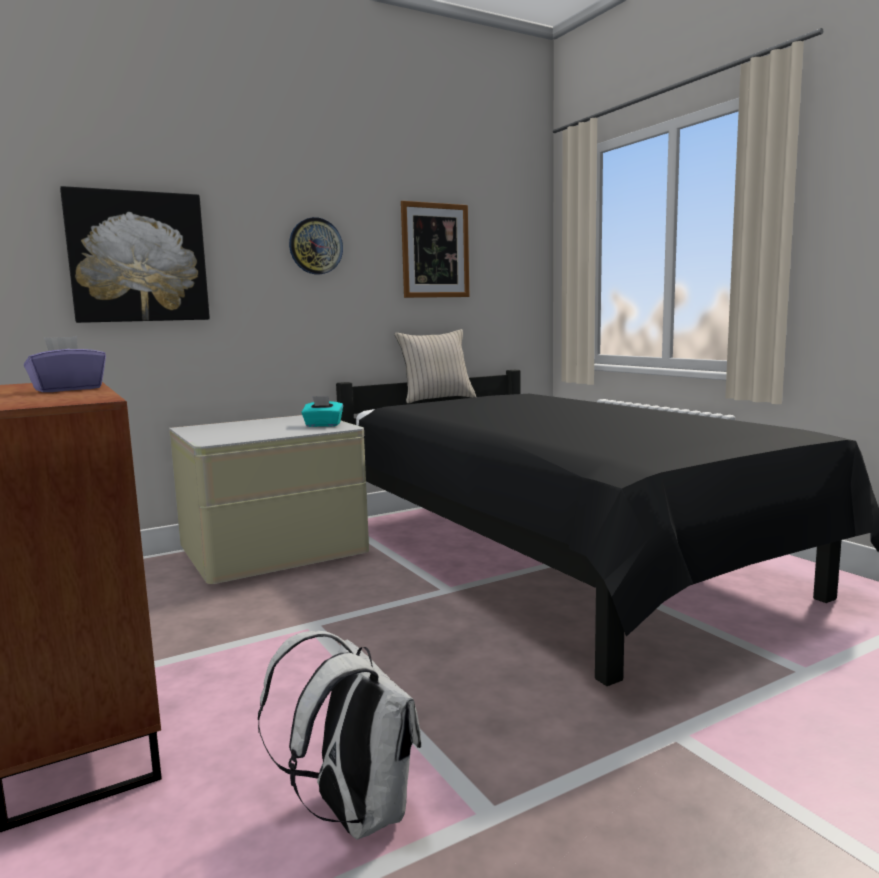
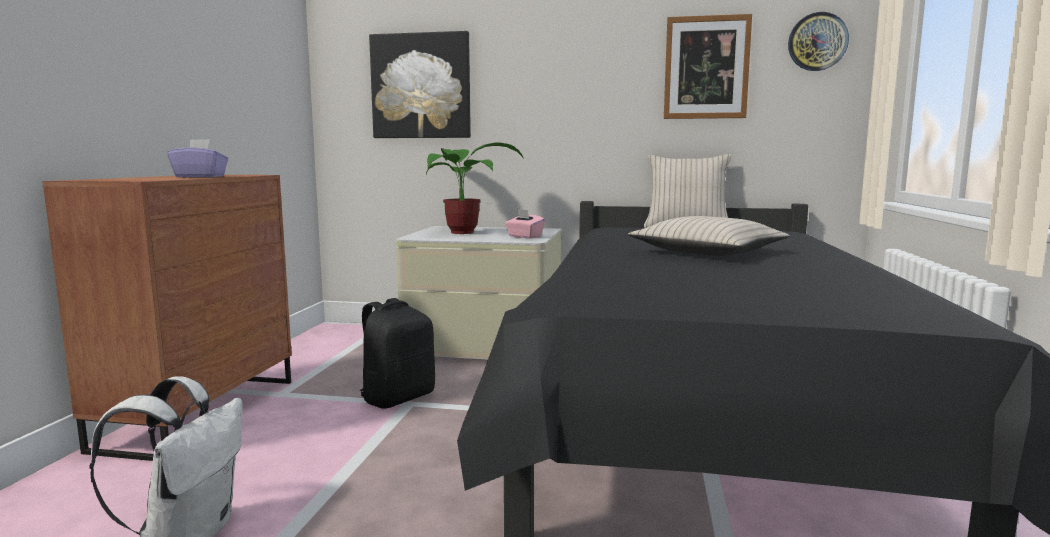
camera: 40 degrees right, 0 degrees up
wall clock [289,217,343,274] -> wall clock moved to [788,12,849,71]
turquoise tissue box [301,396,343,427] -> pink tissue box [505,209,545,238]
none -> black backpack [359,298,435,409]
none -> potted plant [426,143,524,234]
none -> beige pillow [628,216,790,256]

